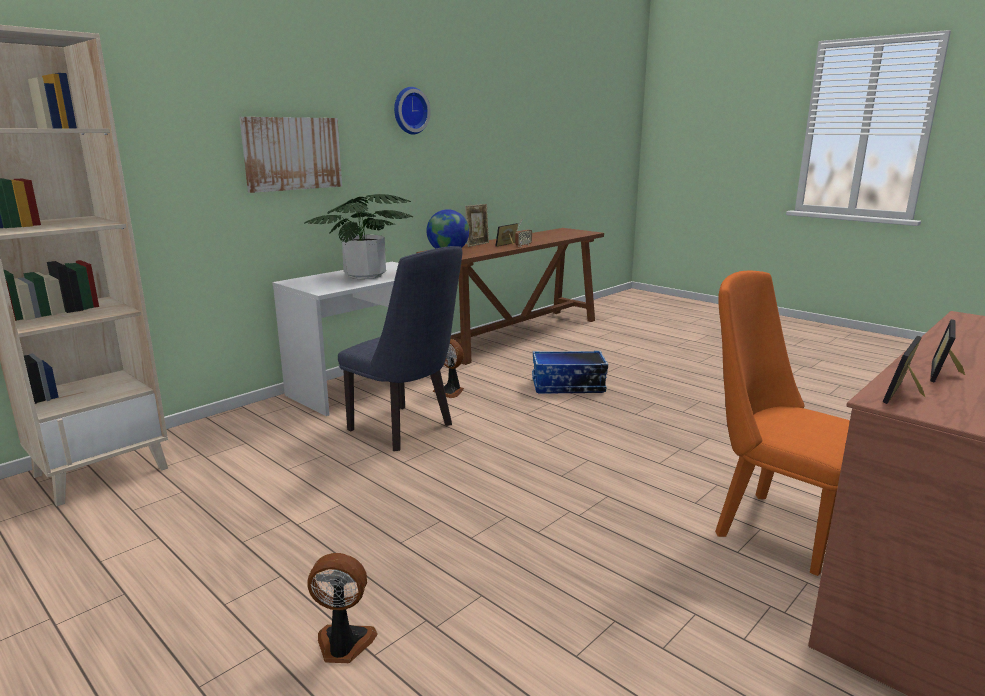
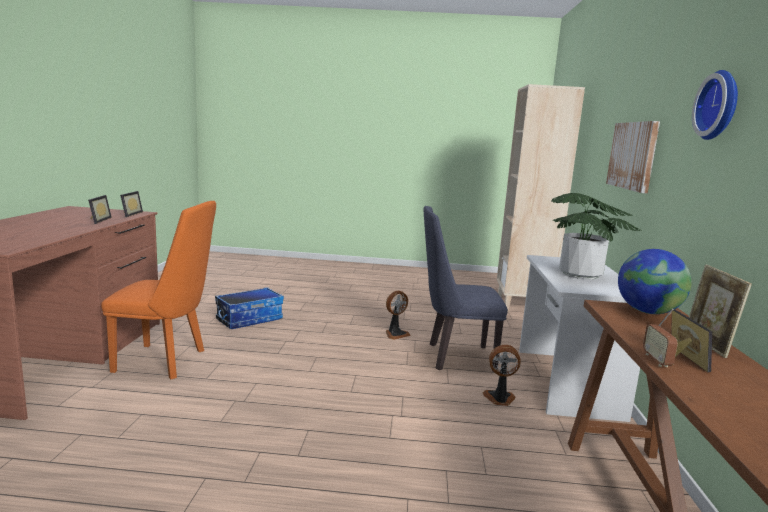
camera: 140 degrees right, 5 degrees down
fan [307,553,377,663] -> fan moved to [386,291,411,340]
storage box [532,351,608,394] -> storage box moved to [215,287,284,329]

